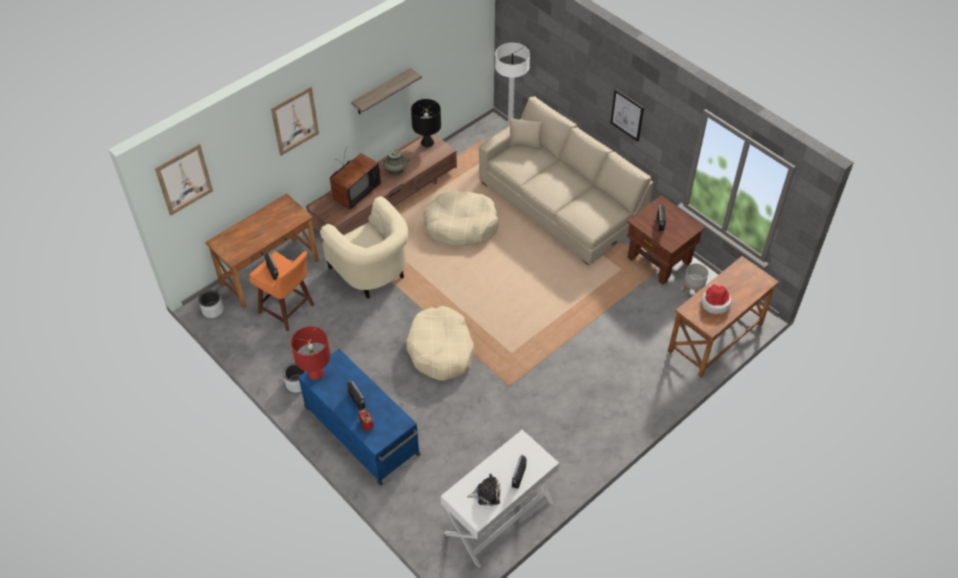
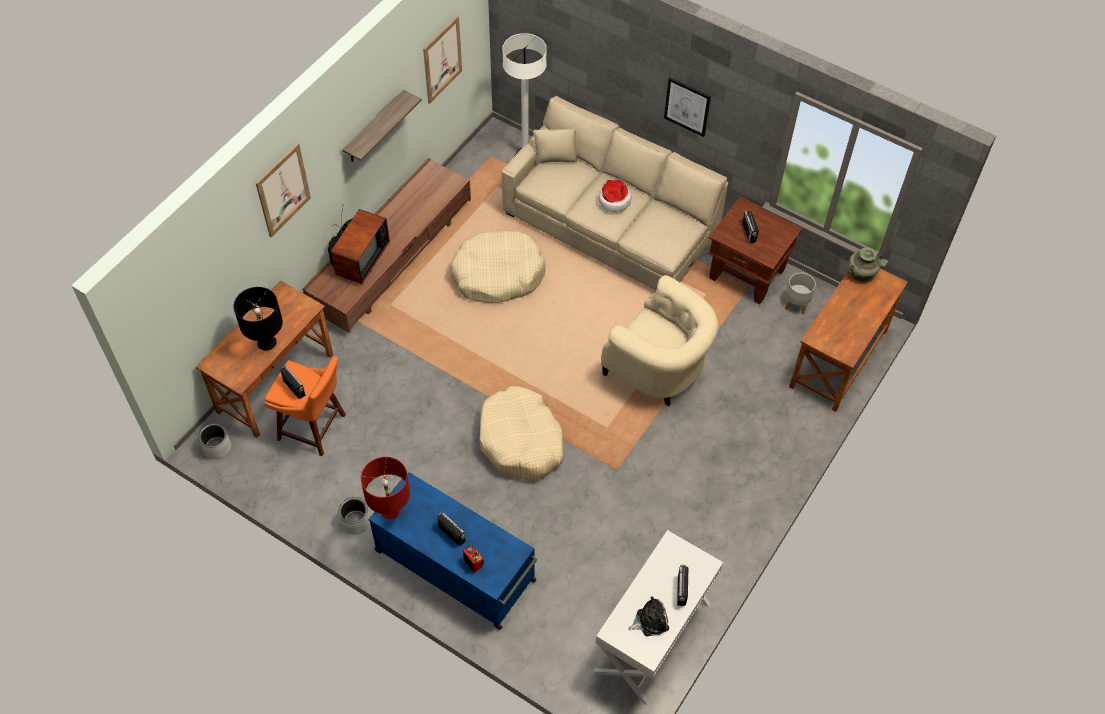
camera: 15 degrees left, 5 degrees up
picture [155,144,213,216] -> picture moved to [423,16,462,104]
beige armchair [320,196,408,299] -> beige armchair moved to [601,275,719,406]
turquoise vase [380,149,410,176] -> turquoise vase moved to [848,247,882,282]
black table lamp [411,99,441,148] -> black table lamp moved to [234,287,283,351]
hat [701,285,731,314] -> hat moved to [599,180,631,212]

